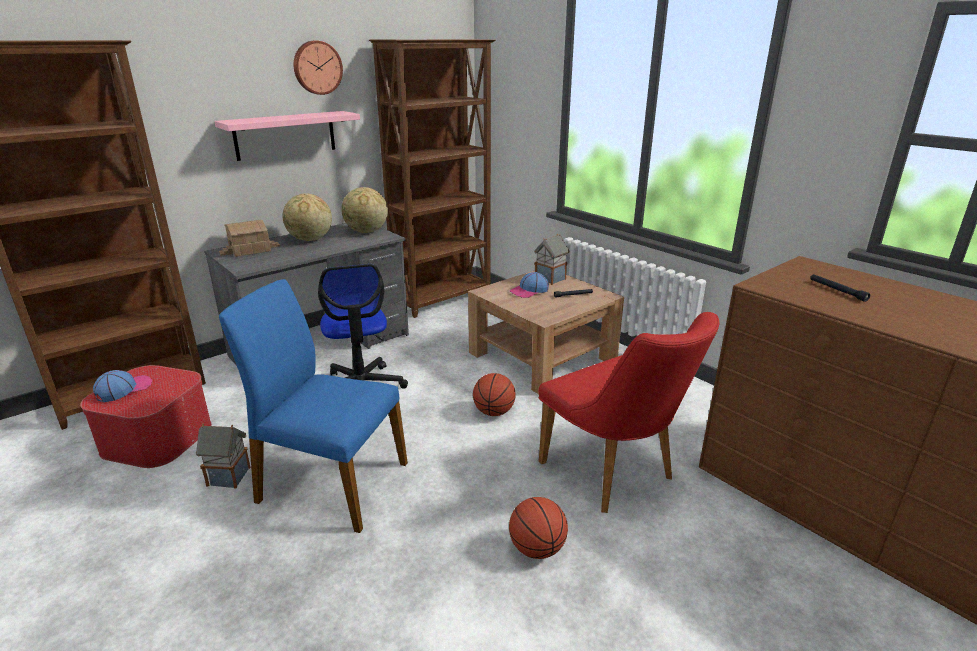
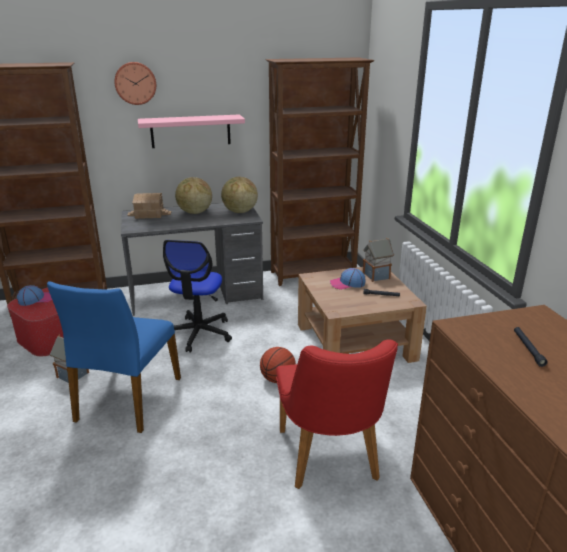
camera: 25 degrees right, 0 degrees up
blue chair [219,279,408,533] -> blue chair turned 120 degrees counterclockwise [47,281,181,433]
wall clock [294,41,343,95] -> wall clock moved to [114,62,156,105]
basketball [509,497,568,559] -> none

